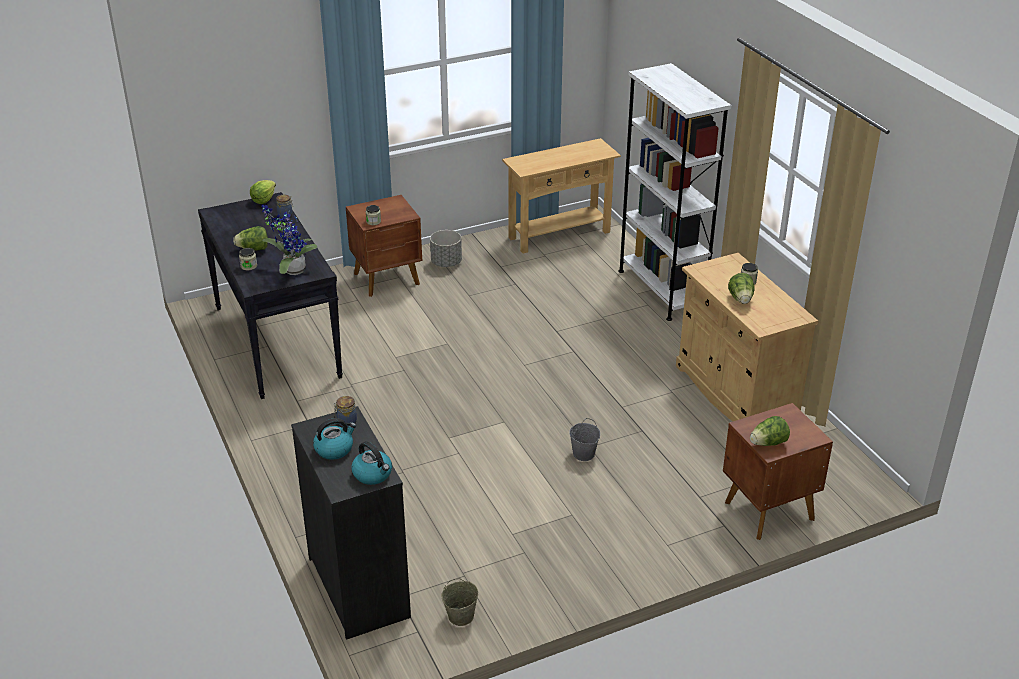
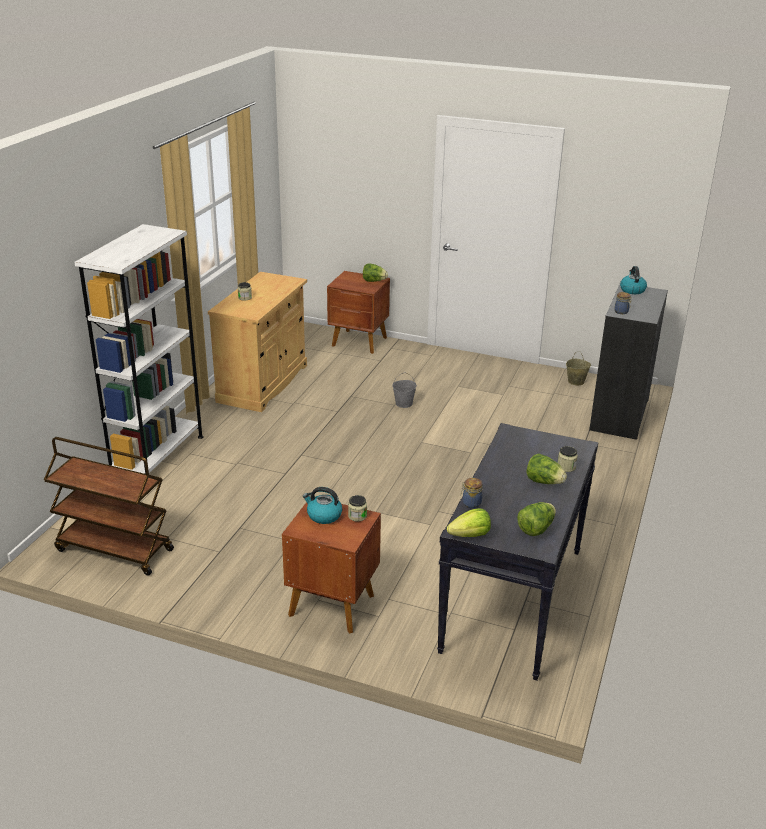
camera: 135 degrees left, 5 degrees down
potted plant [261,205,317,275] -> none
kettle [313,418,356,460] -> kettle moved to [303,487,342,524]
grey planter [430,230,462,267] -> none
beige console table [502,138,621,253] -> brown cart [44,437,174,576]
lettuce [728,273,755,304] -> lettuce moved to [517,502,556,536]

